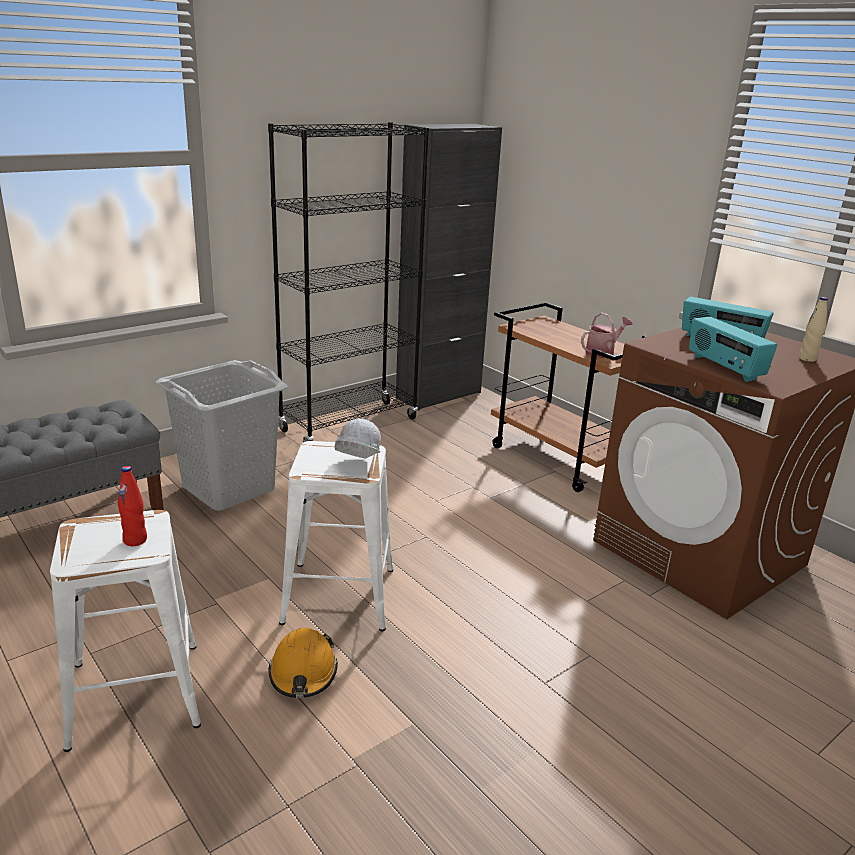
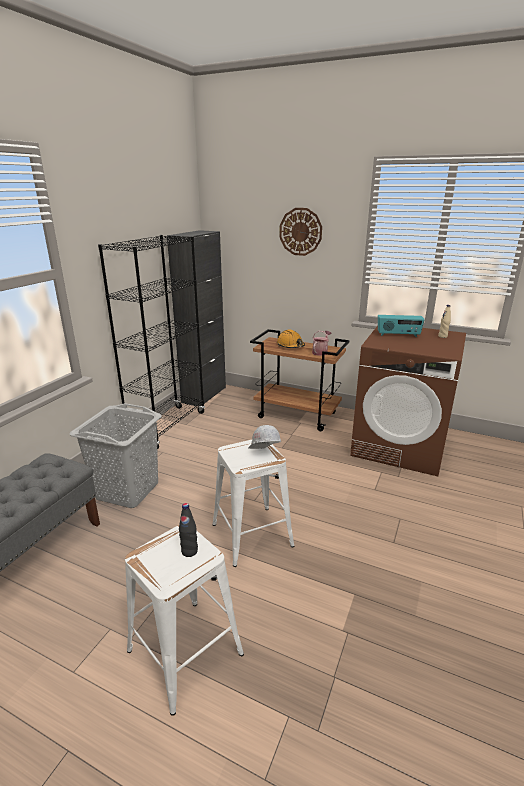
camera: 25 degrees left, 0 degrees up
red bottle [118,466,147,546] -> black bottle [179,503,198,557]
orange hard hat [269,628,338,698] -> orange hard hat moved to [277,329,305,348]
radio [689,317,777,382] -> none
none -> wall clock [279,208,322,256]

